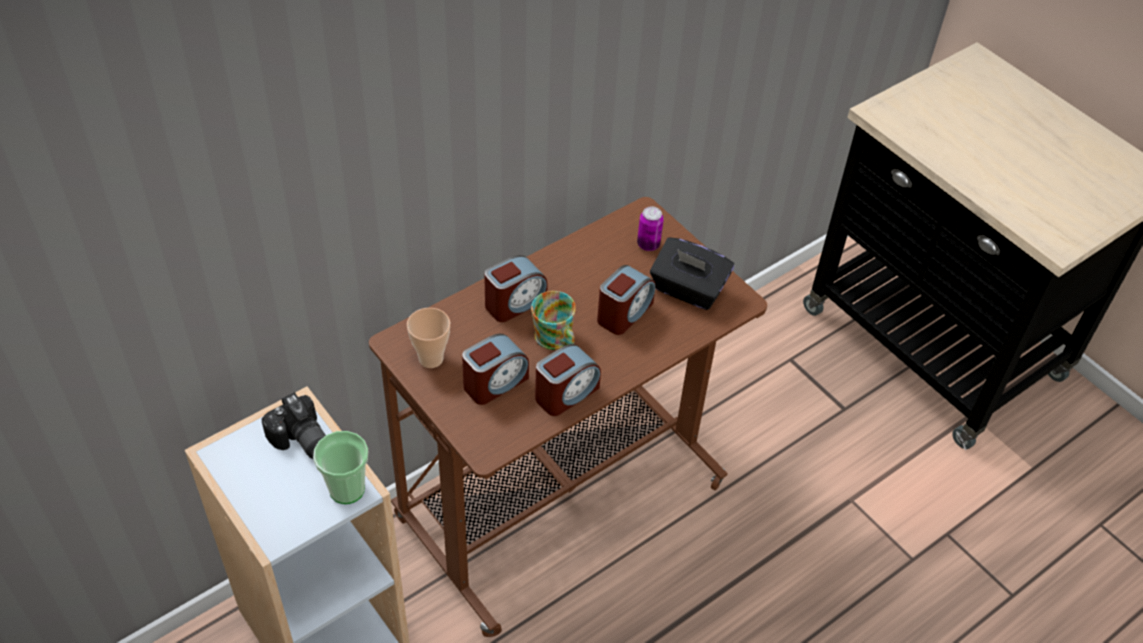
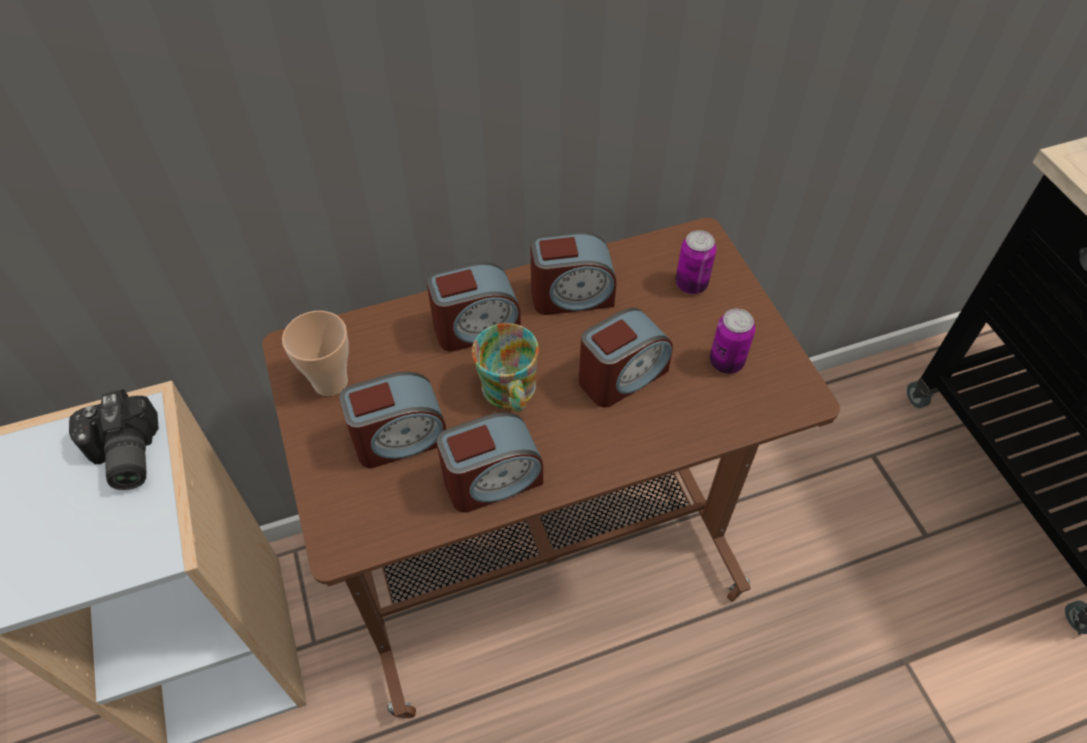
camera: 20 degrees right, 5 degrees up
cup [313,431,368,504] -> none
black tissue box [650,237,734,310] -> can [710,308,755,374]
none -> alarm clock [530,231,616,315]

